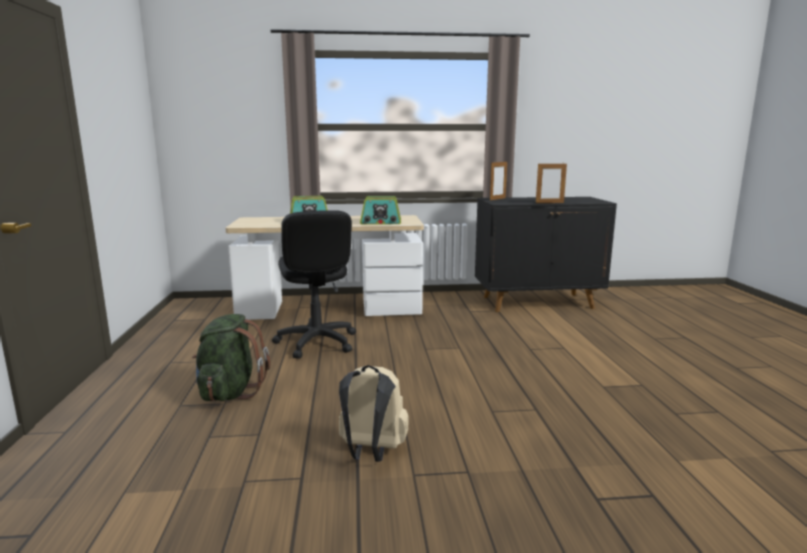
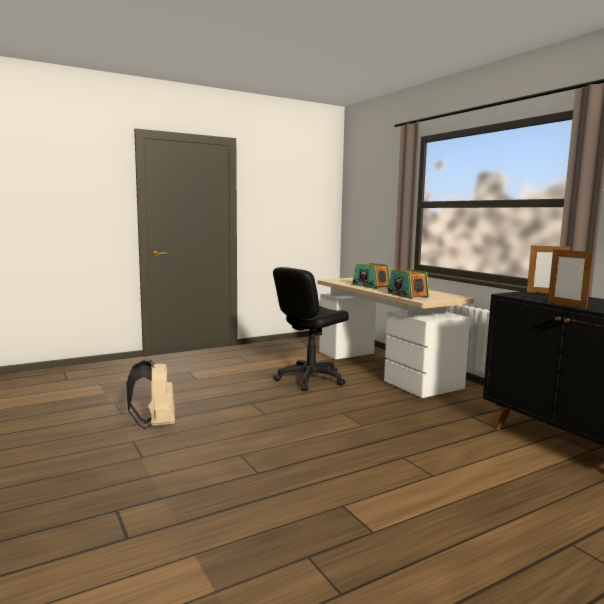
camera: 65 degrees right, 5 degrees down
green backpack [192,314,271,401] -> none

